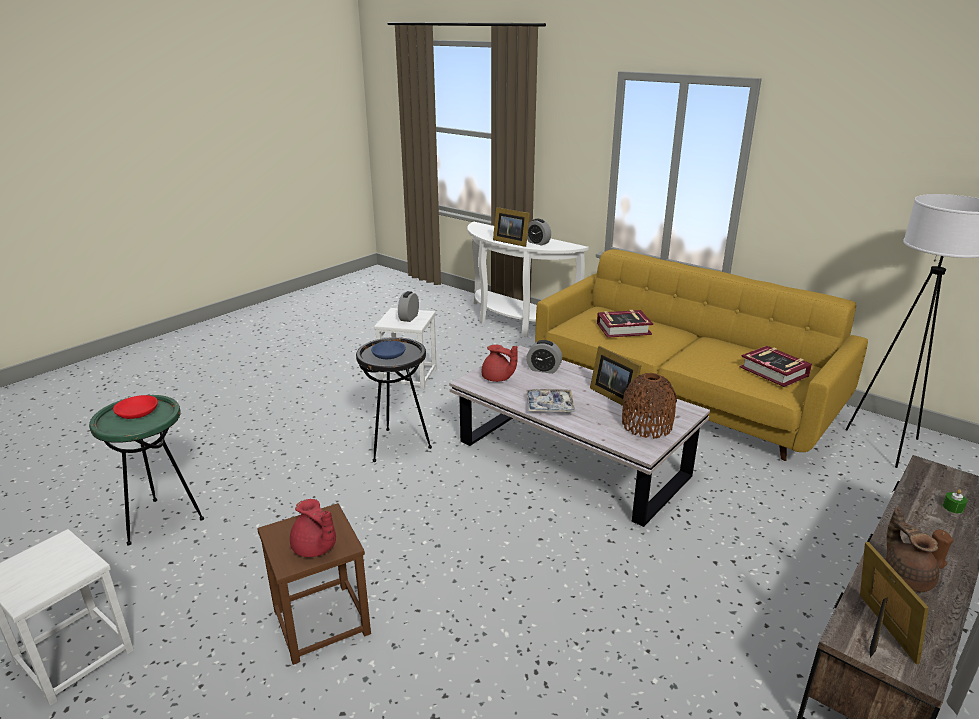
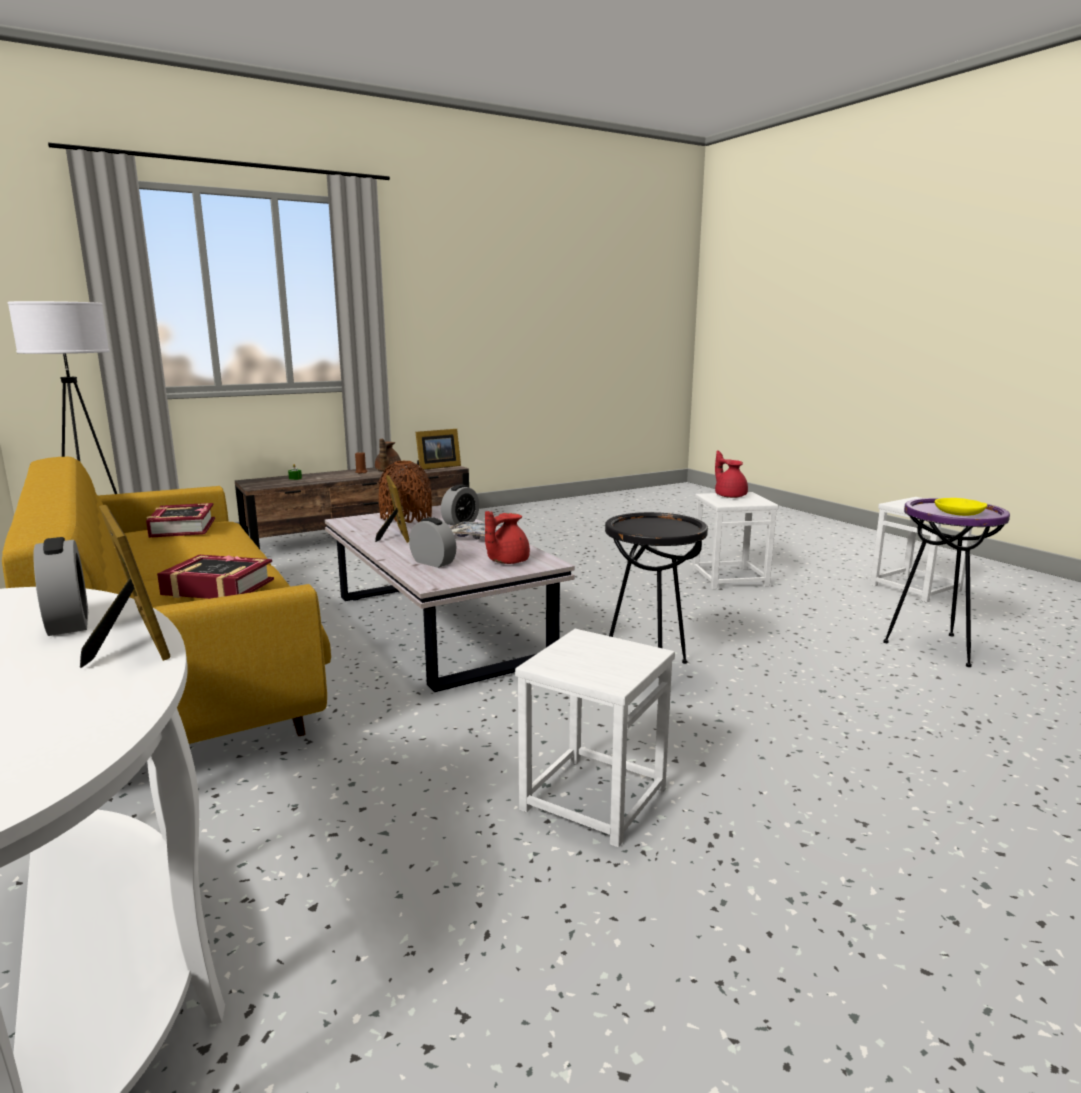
camera: 160 degrees left, 10 degrees down
green side table [89,395,204,545] -> purple side table [883,498,1010,667]
red bowl [113,395,158,419] -> yellow bowl [935,498,987,516]
brown stool [257,503,371,665] -> white stool [692,492,778,589]
blue bowl [371,341,406,359] -> none
alarm clock [398,291,419,322] -> alarm clock moved to [441,484,479,526]
red teapot [481,345,518,382] -> red teapot turned 105 degrees counterclockwise [485,511,530,564]
picture frame [860,542,929,665] -> picture frame turned 135 degrees counterclockwise [416,429,461,470]

